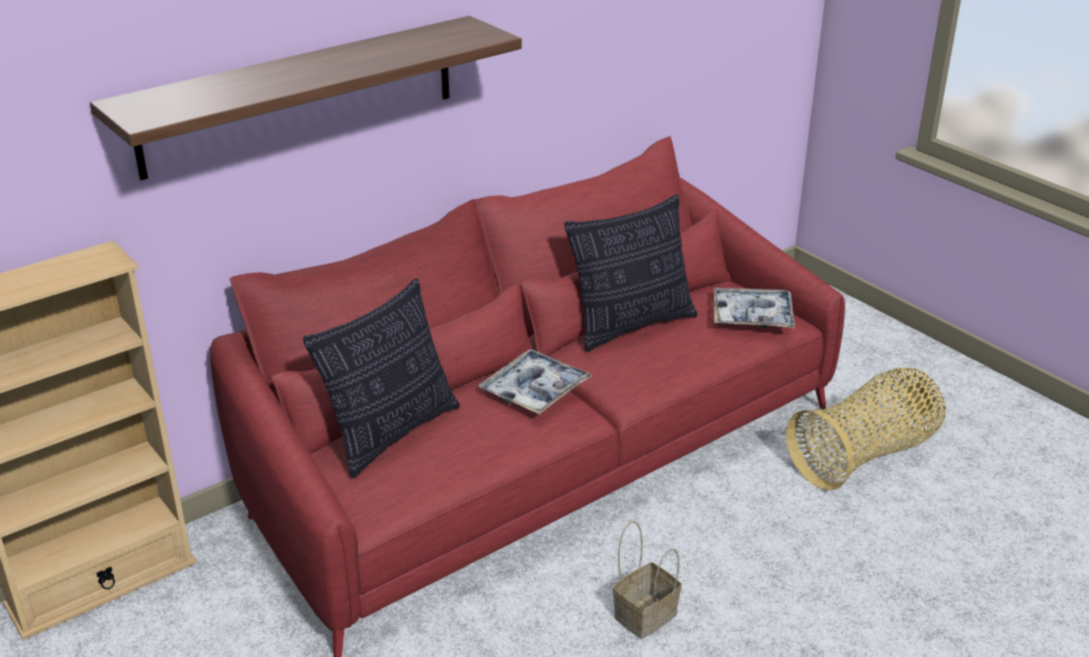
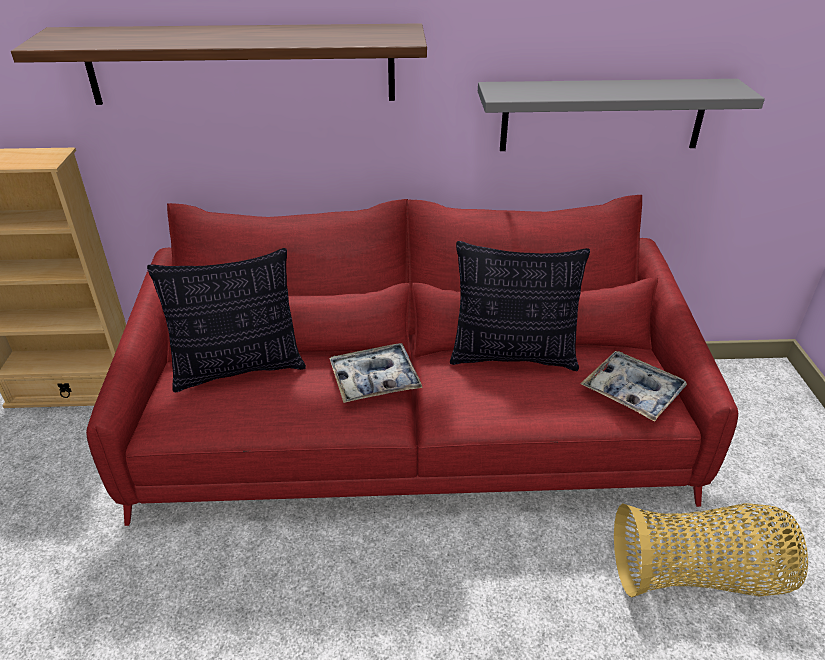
camera: 35 degrees right, 5 degrees up
basket [613,521,681,639] -> none
none -> grey shelf [478,79,765,151]

